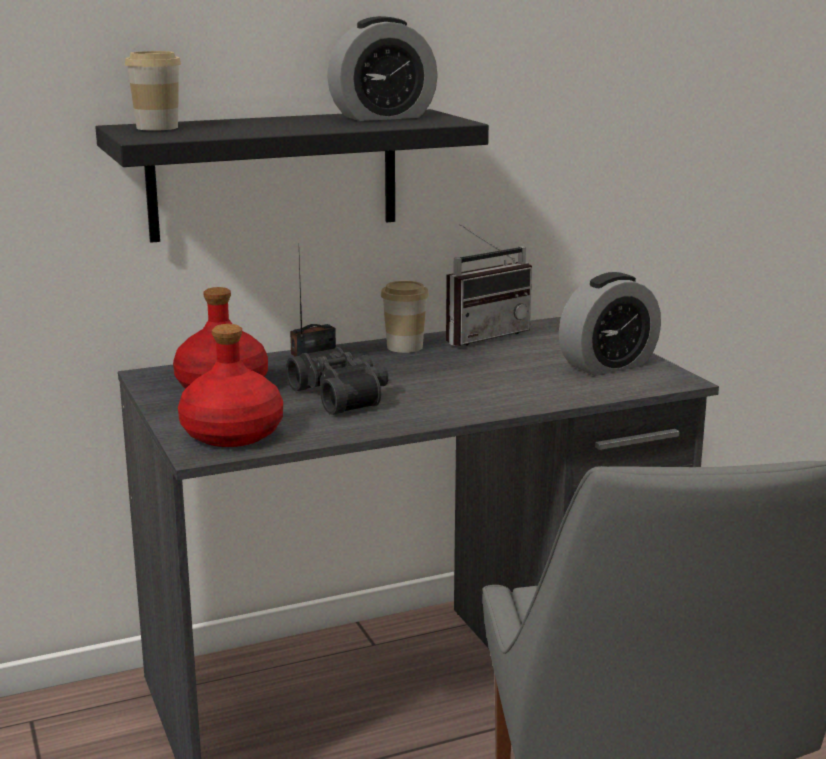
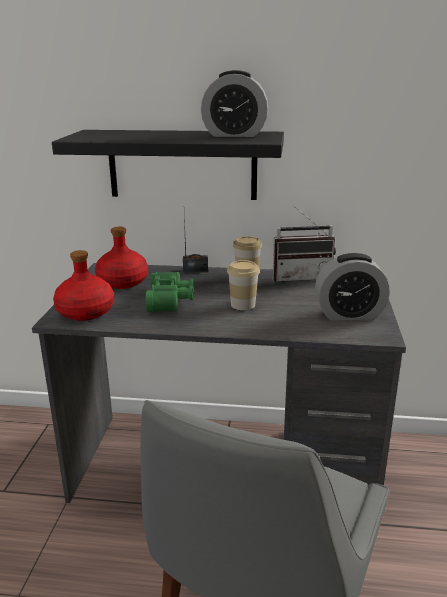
camera: 30 degrees right, 5 degrees up
cup [125,51,181,131] -> cup moved to [227,260,260,310]
black binoculars [286,347,388,415] -> green binoculars [146,272,193,312]

